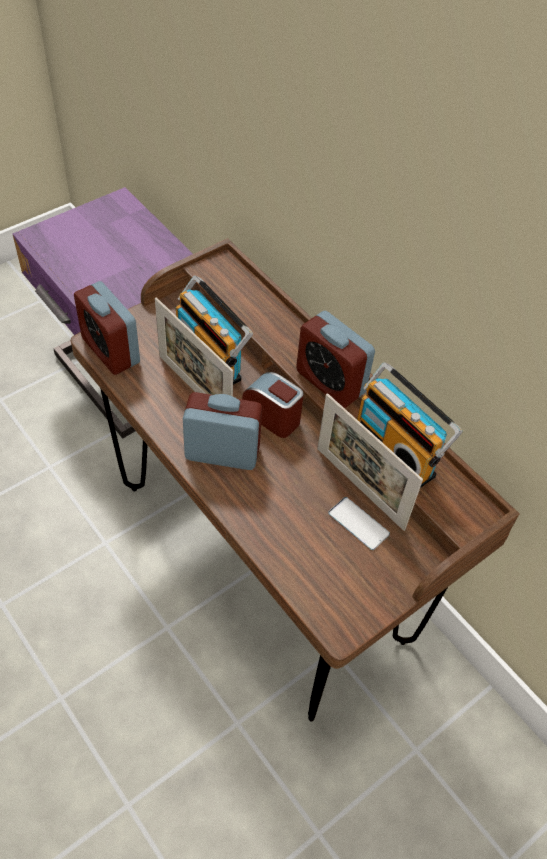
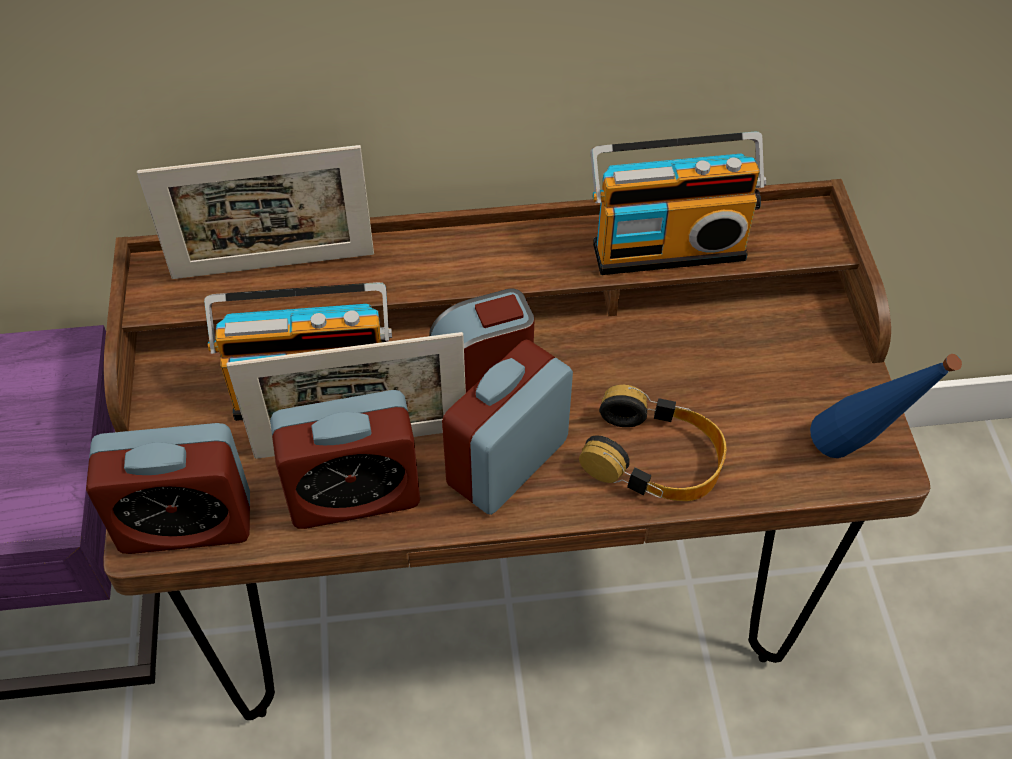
camera: 55 degrees left, 0 degrees up
alarm clock [296,311,375,408] -> alarm clock moved to [270,390,420,529]
picture frame [317,393,423,531] -> picture frame moved to [137,145,374,279]
phone [328,497,390,550] -> none
none -> headphones [579,385,727,501]
none -> blue bottle [810,354,962,458]

